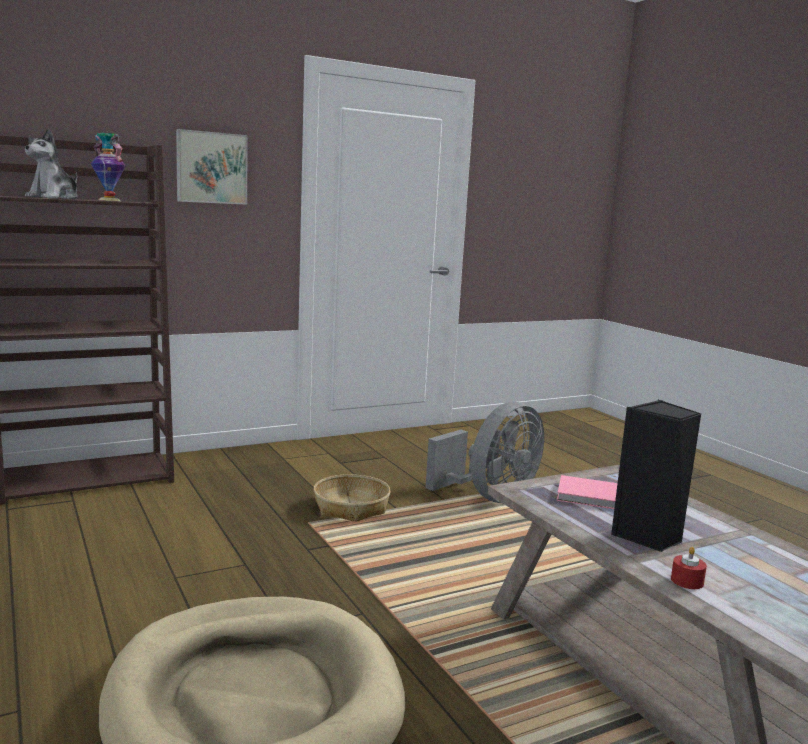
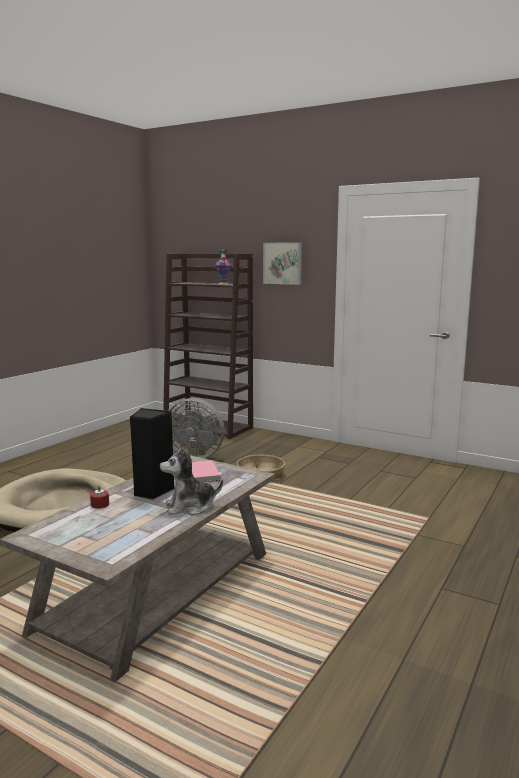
camera: 60 degrees right, 0 degrees up
plush toy [25,128,78,199] -> plush toy moved to [159,447,223,515]
grey fan [425,402,544,503] -> grey fan moved to [169,398,225,458]

